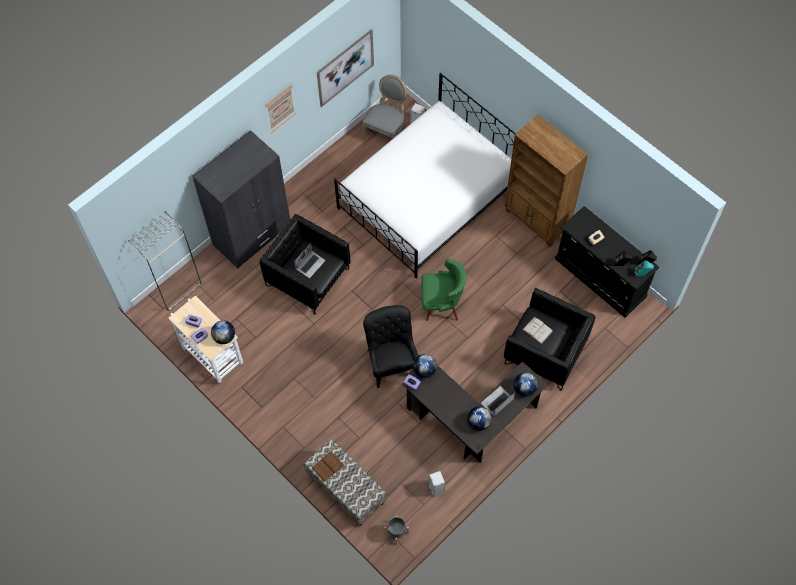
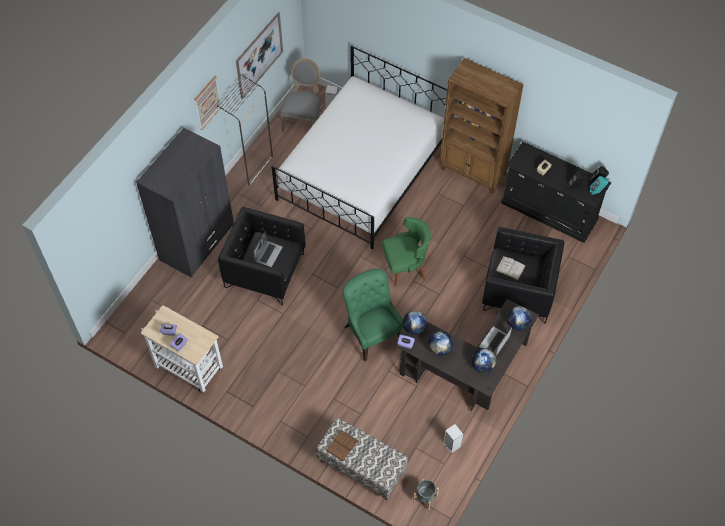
camera: 15 degrees left, 5 degrees down
grey clothes rack [129,211,201,311] -> grey clothes rack moved to [217,75,273,186]
globe [211,320,235,344] -> globe moved to [428,331,453,356]
black chair [363,305,419,388] -> green chair [343,269,403,362]

